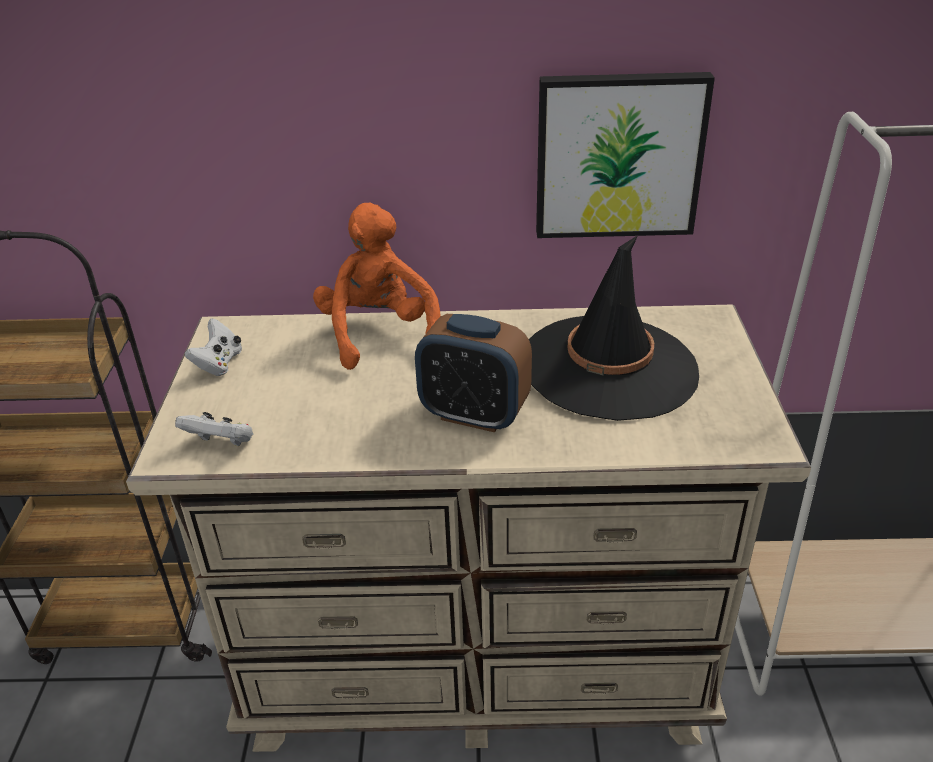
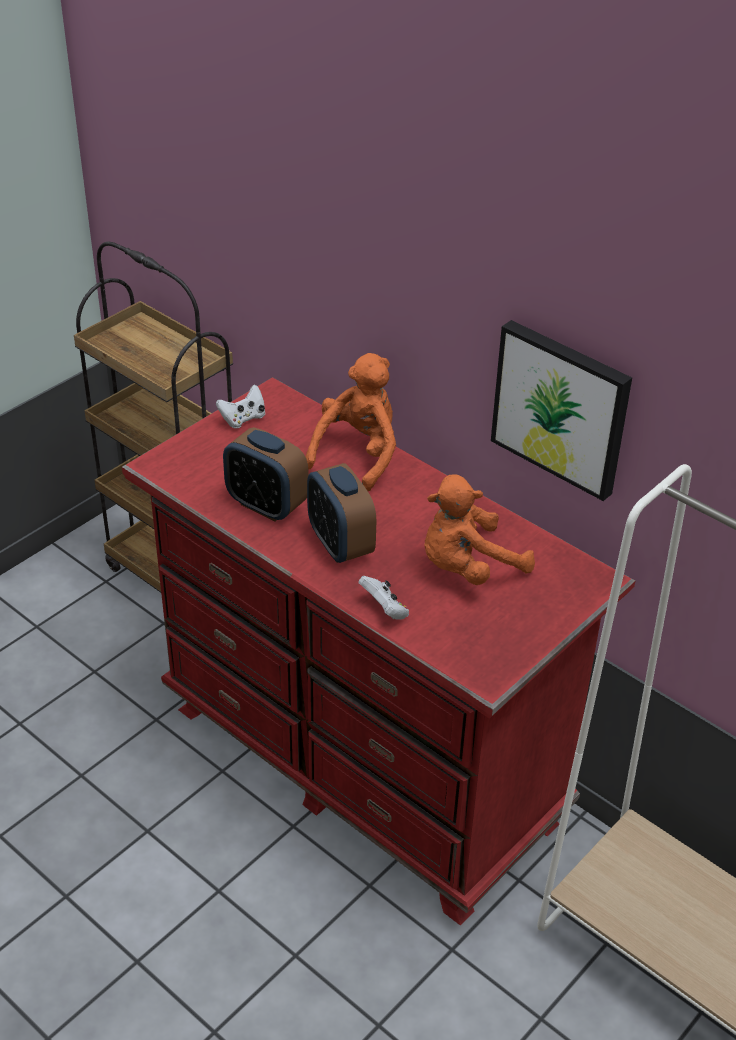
camera: 40 degrees right, 5 degrees up
beige dresser [126,305,811,752] -> red dresser [122,377,635,926]
white game controller [175,412,253,446] -> white game controller moved to [358,576,409,620]
black hat [529,235,699,421] -> orange plush toy [424,474,535,585]
none -> alarm clock [223,427,309,522]

